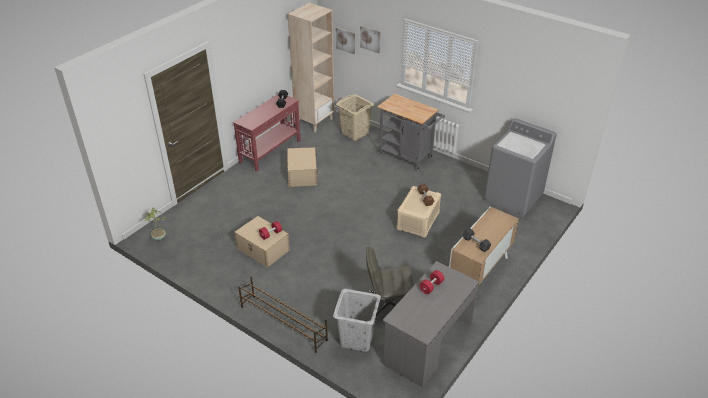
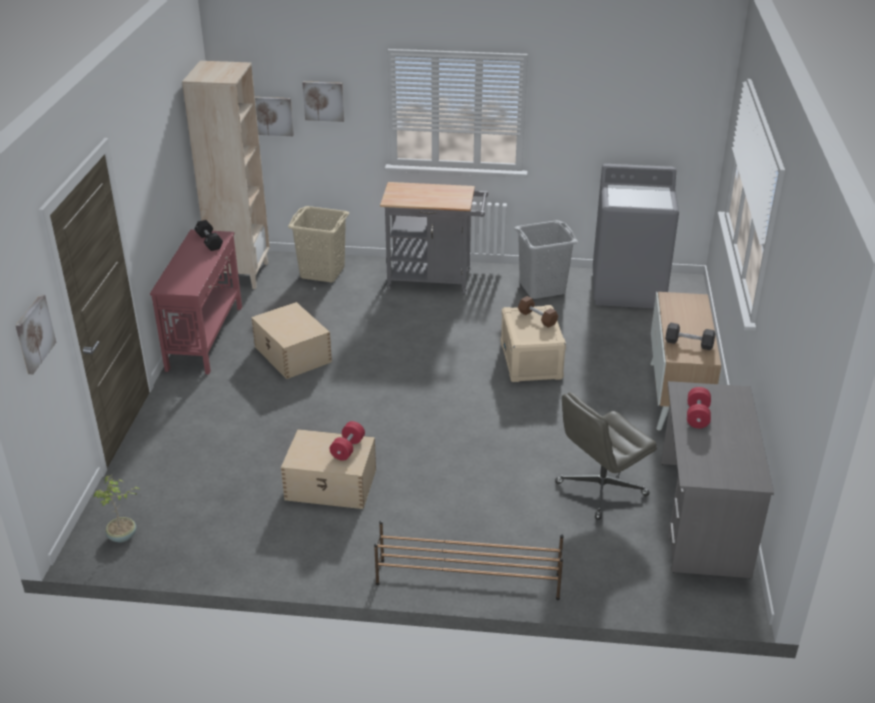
camera: 30 degrees left, 5 degrees down
grey laundry basket [333,289,381,352] -> grey laundry basket moved to [514,220,578,299]
none -> picture [15,295,56,374]

